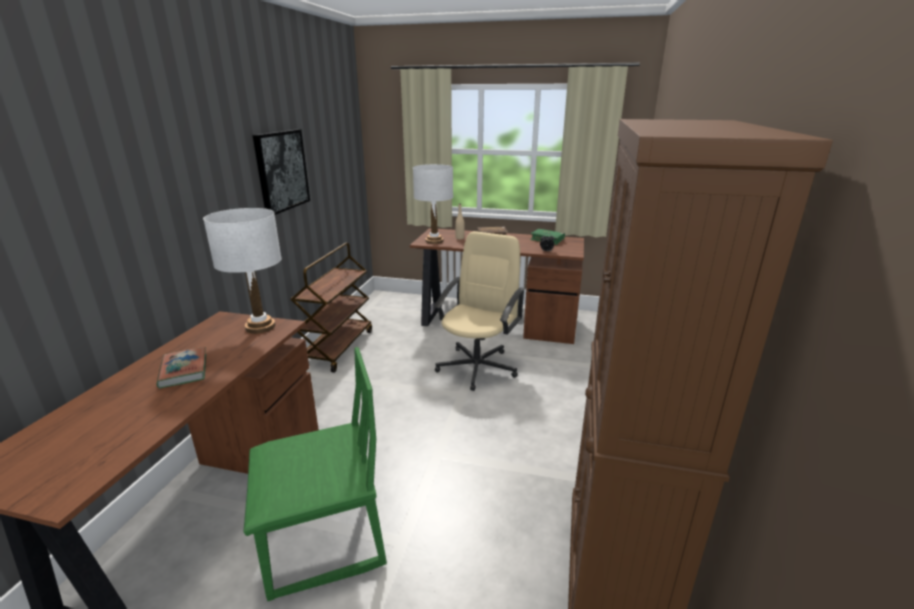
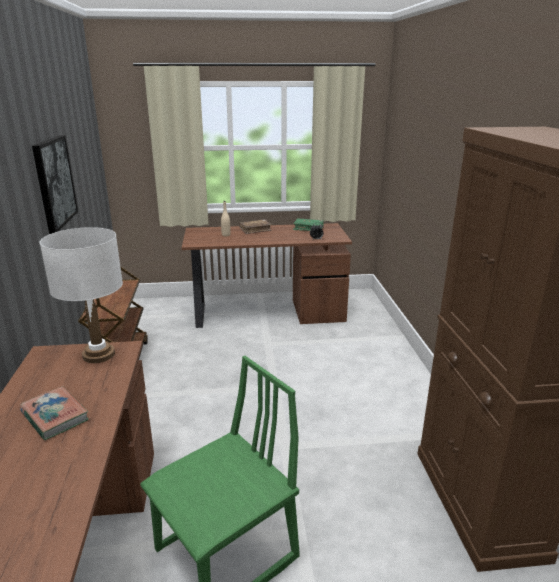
camera: 20 degrees left, 0 degrees up
white table lamp [413,164,453,244] -> none
beige office chair [434,231,525,391] -> none

